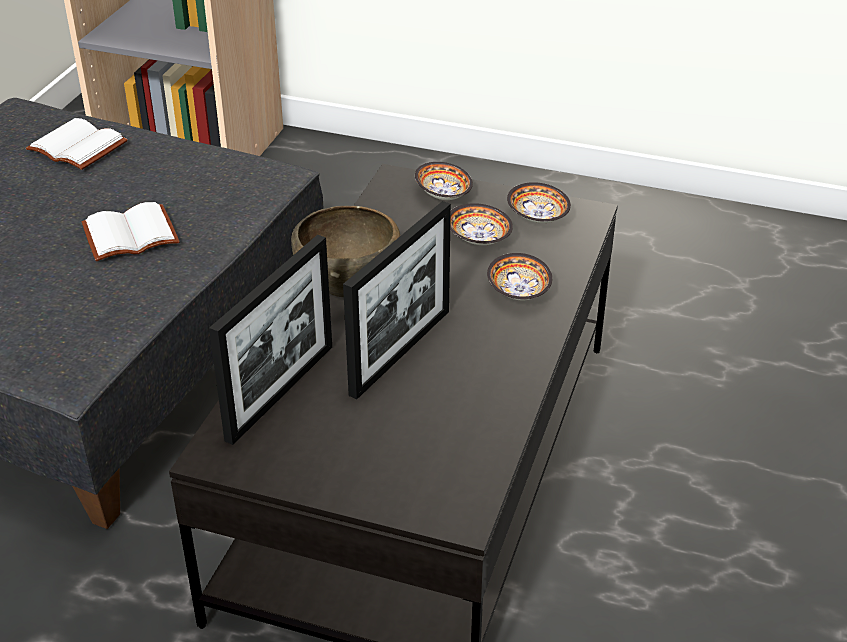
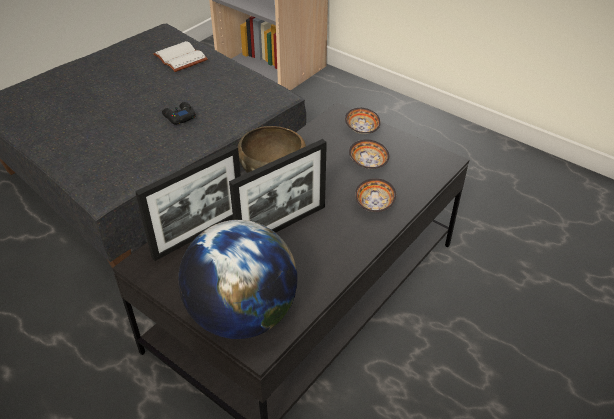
camera: 20 degrees right, 5 degrees up
white book [82,202,180,261] -> black game controller [162,102,196,125]
bowl [507,182,571,223] -> none
none -> globe [178,220,298,339]

